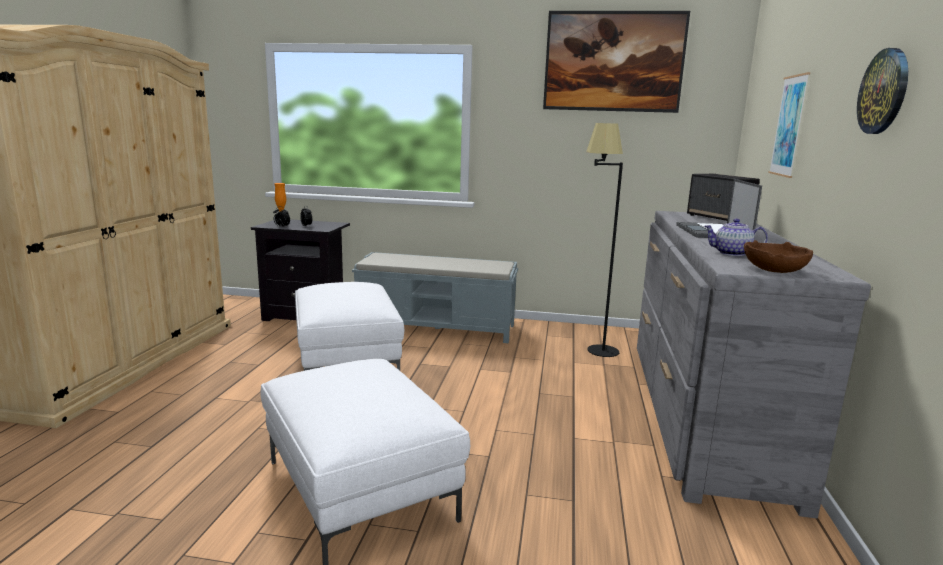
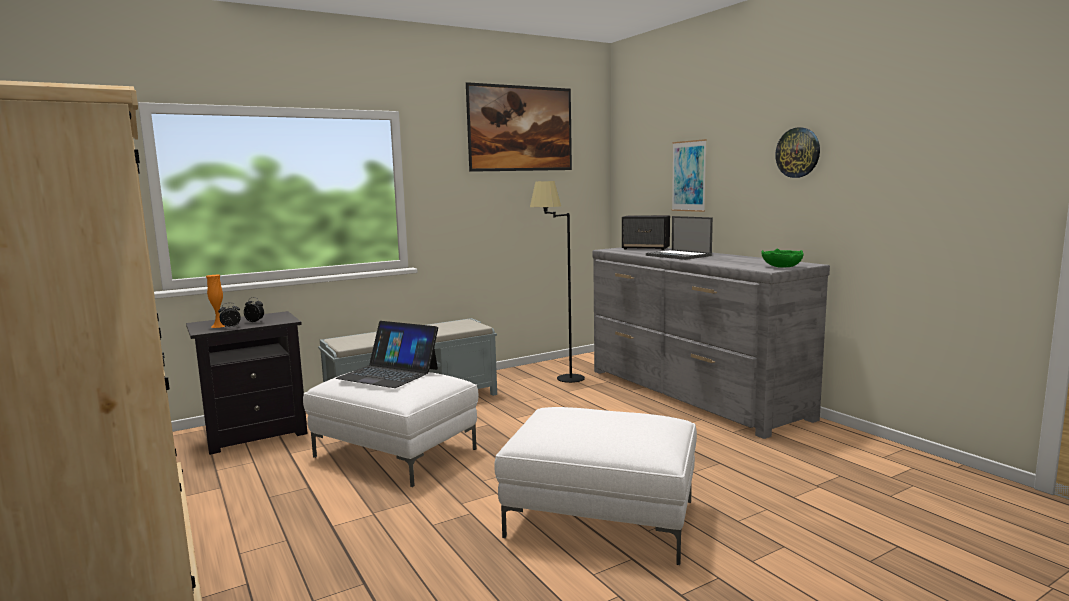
camera: 40 degrees left, 5 degrees down
teapot [704,219,768,256] -> none
brown bowl [744,240,813,273] -> green bowl [761,249,804,268]
none -> laptop [335,321,438,388]

